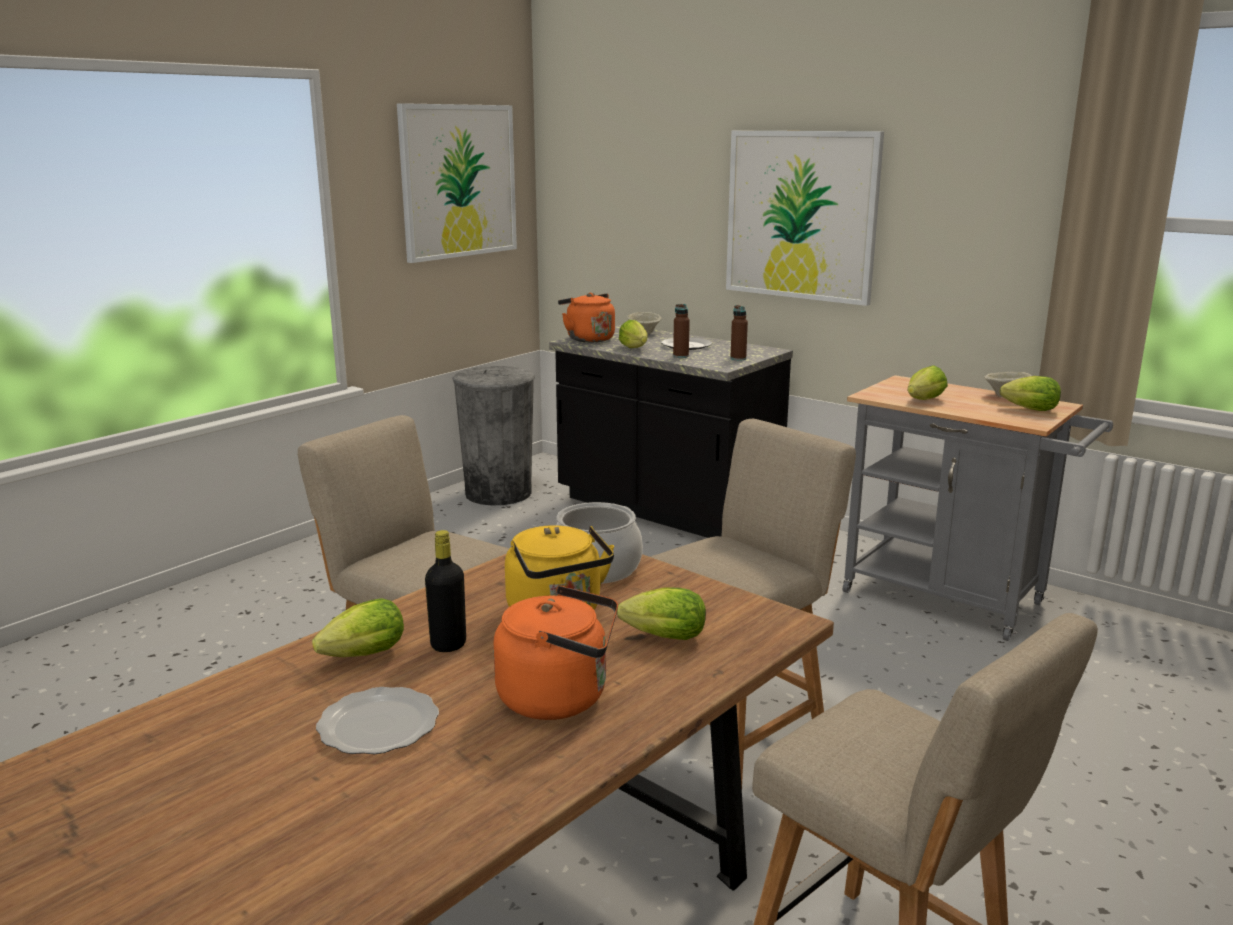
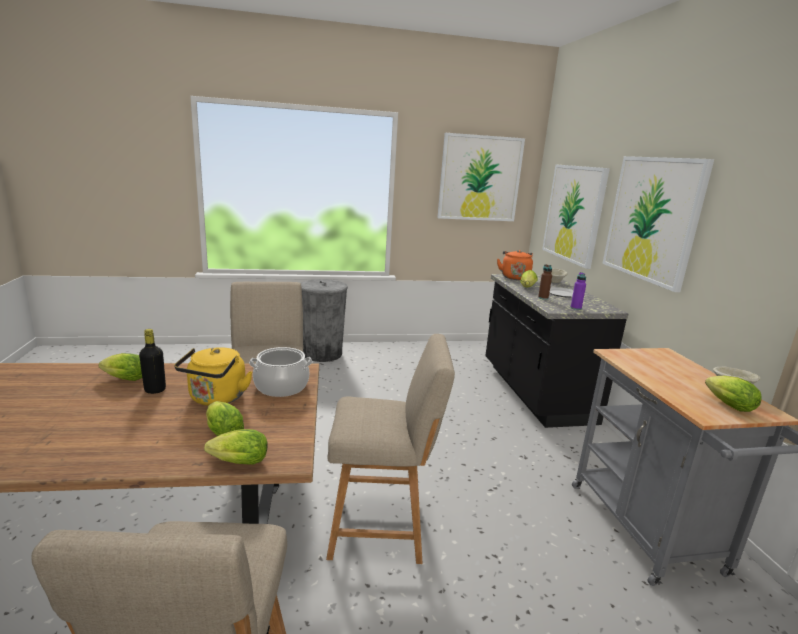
camera: 40 degrees right, 0 degrees up
plate [316,687,439,754] -> none
grey trash can [452,366,535,505] -> grey trash can moved to [301,279,348,362]
orange kettle [493,586,618,720] -> none
brown bottle [730,305,748,361] -> purple bottle [570,272,586,310]
lettuce [907,366,948,400] -> lettuce moved to [204,429,268,465]
none -> picture [542,165,610,269]

